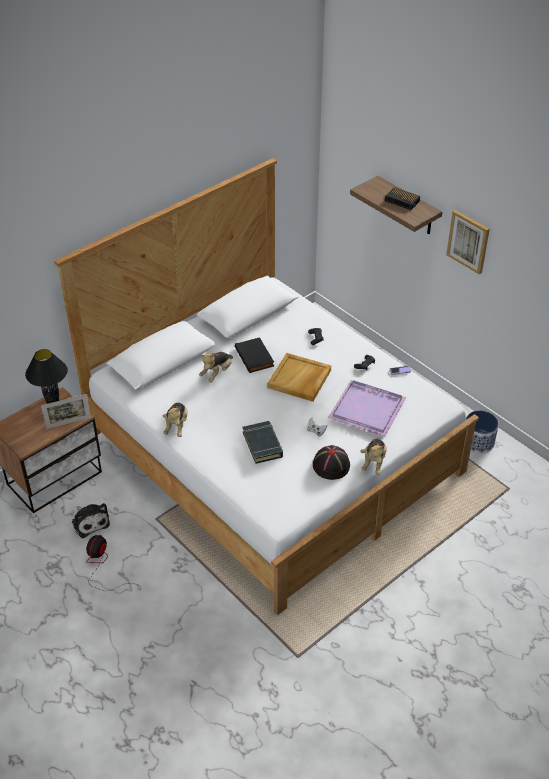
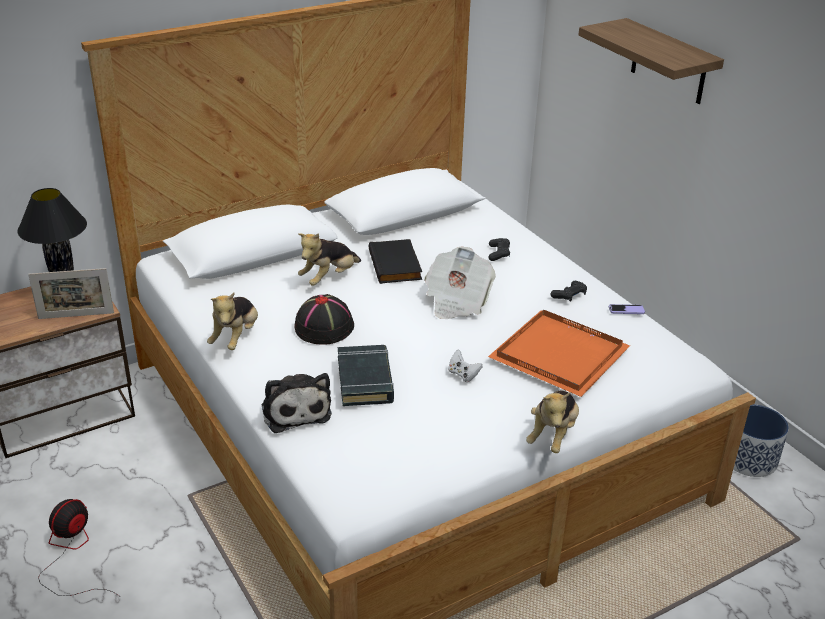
camera: 10 degrees right, 10 degrees down
plush toy [72,503,110,538] -> plush toy moved to [261,373,332,433]
beige tray [267,353,331,402] -> newspaper [424,247,496,319]
black hat [313,445,350,480] -> black hat moved to [294,294,354,345]
purple tray [328,380,407,437] -> orange tray [488,310,630,397]
alarm clock [385,187,420,210] -> none
picture [446,210,490,274] -> none

